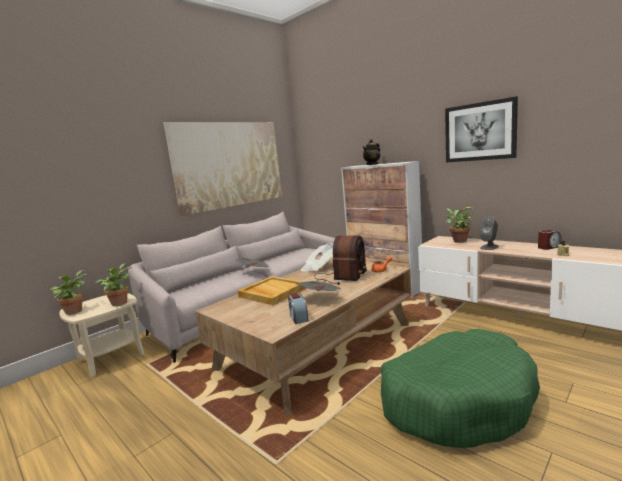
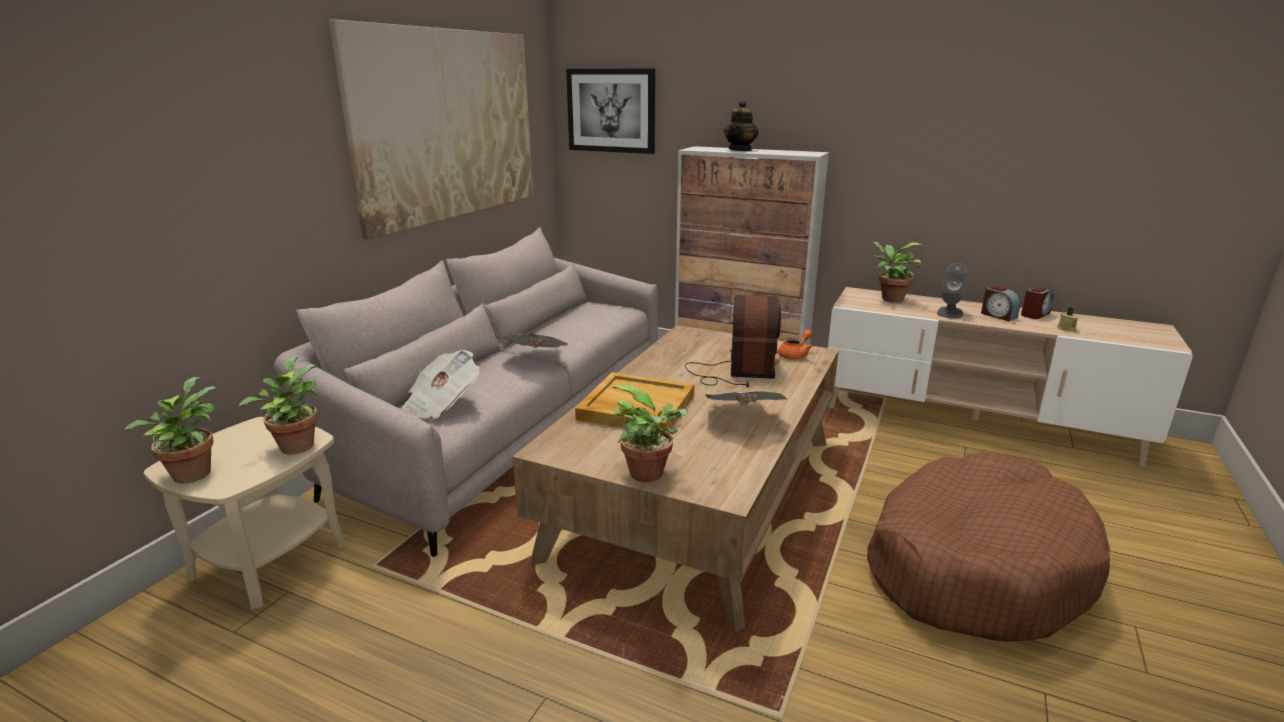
camera: 20 degrees left, 10 degrees up
alarm clock [288,293,309,324] -> alarm clock moved to [981,286,1021,321]
newspaper [301,243,333,272] -> newspaper moved to [400,350,480,419]
green dog bed [381,329,540,448] -> brown dog bed [867,452,1110,642]
picture [445,96,518,163] -> picture moved to [566,69,655,154]
none -> potted plant [612,385,688,482]

